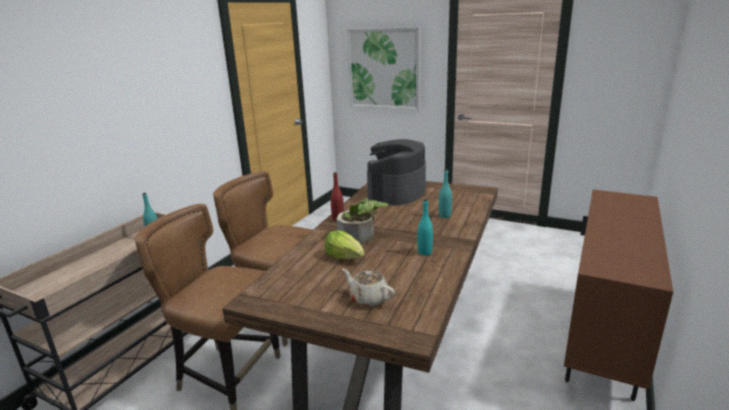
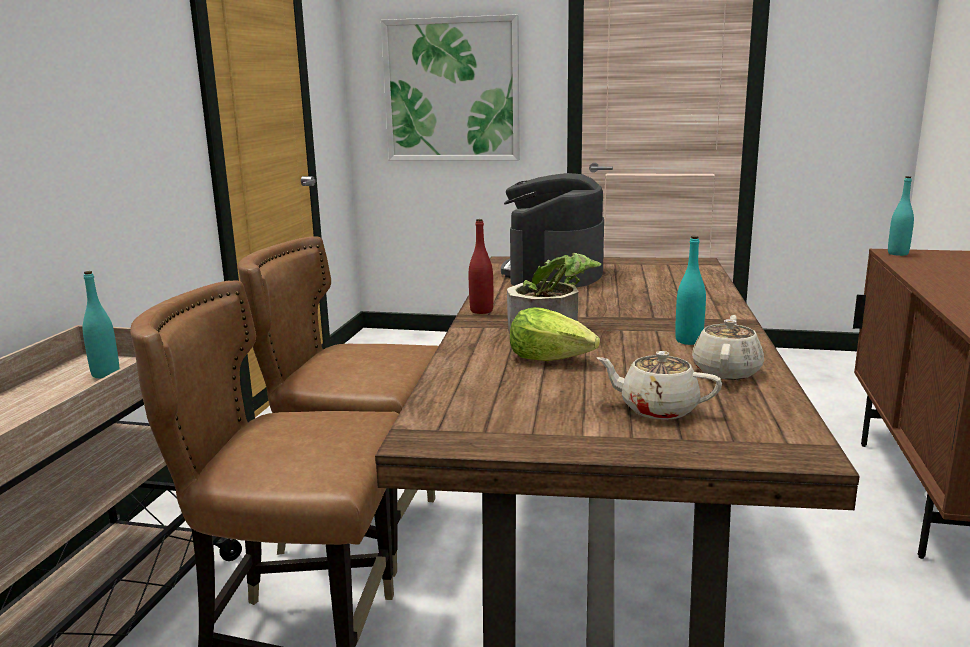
camera: 15 degrees left, 5 degrees down
turquoise bottle [439,169,452,218] -> turquoise bottle moved to [888,176,914,256]
none -> beige teapot [692,315,764,380]

